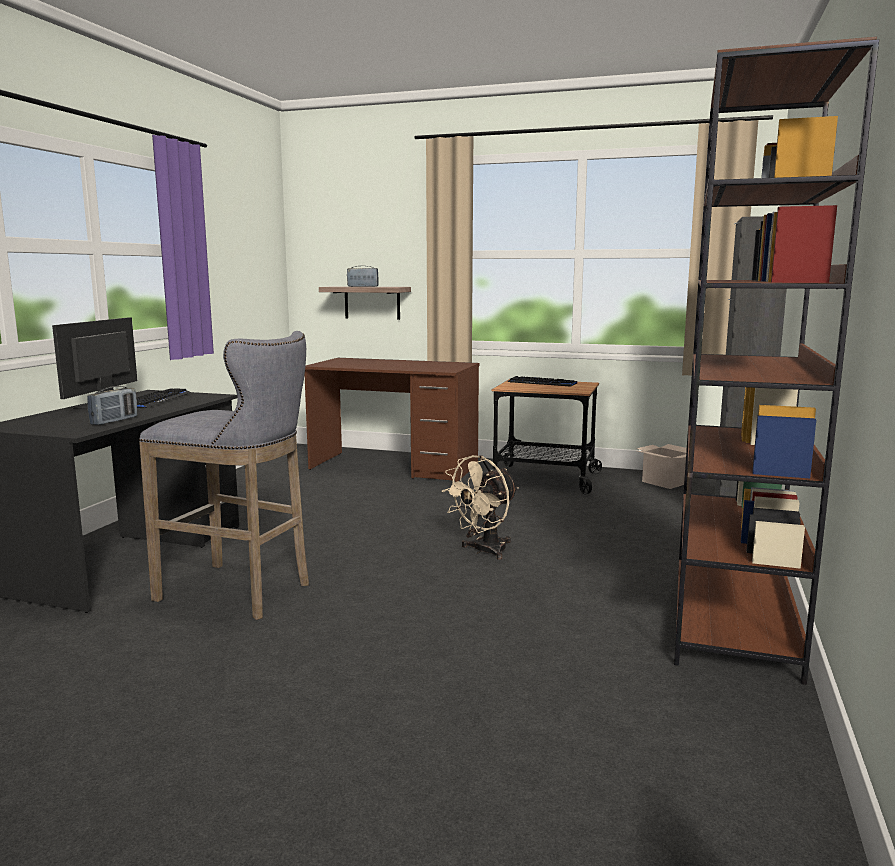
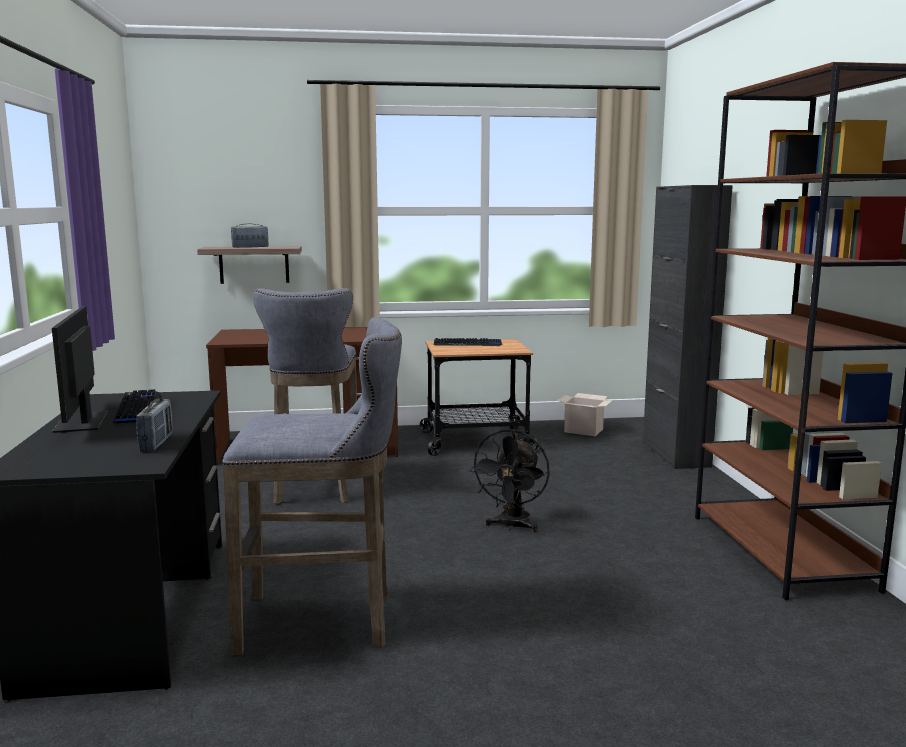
camera: 25 degrees left, 0 degrees up
beige fan [441,455,519,560] -> black fan [469,429,550,532]
none -> grey stool [253,288,357,504]

